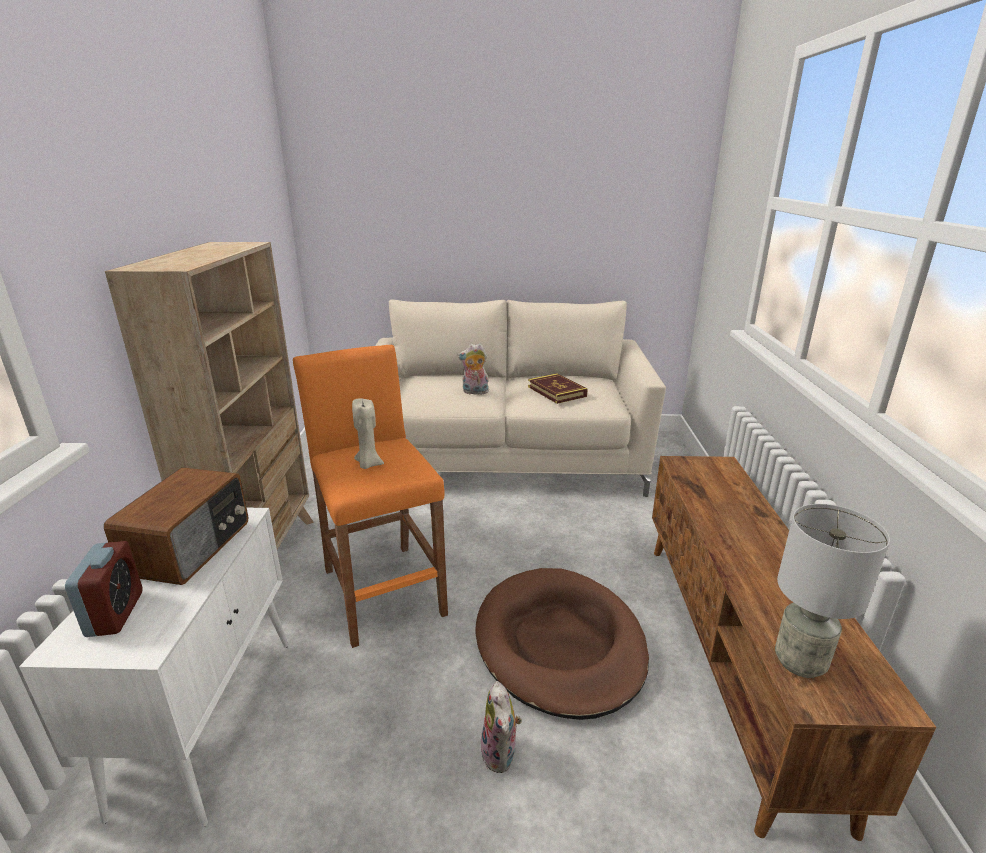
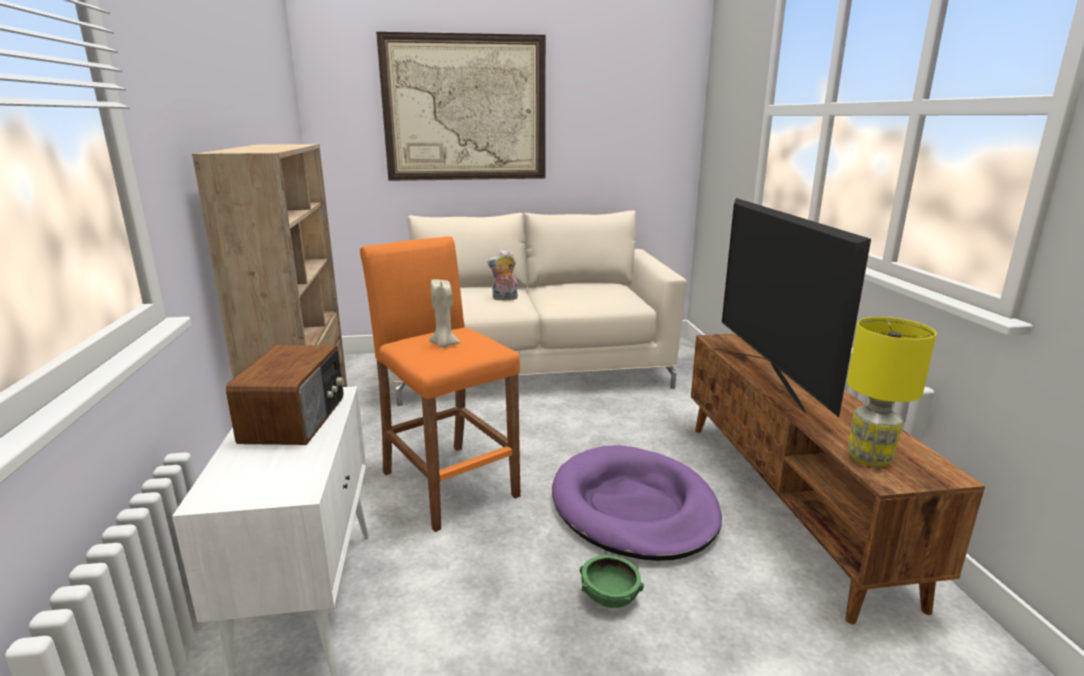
camera: 10 degrees left, 5 degrees down
alarm clock [65,541,143,637] -> none
brown dog bed [476,568,649,720] -> purple dog bed [552,445,722,561]
plush toy [481,681,522,773] -> green bowl [580,555,644,608]
book [528,373,588,404] -> none
grey table lamp [775,504,890,678] -> yellow table lamp [847,317,936,467]
none -> picture [376,32,546,181]
none -> television [722,198,871,417]

